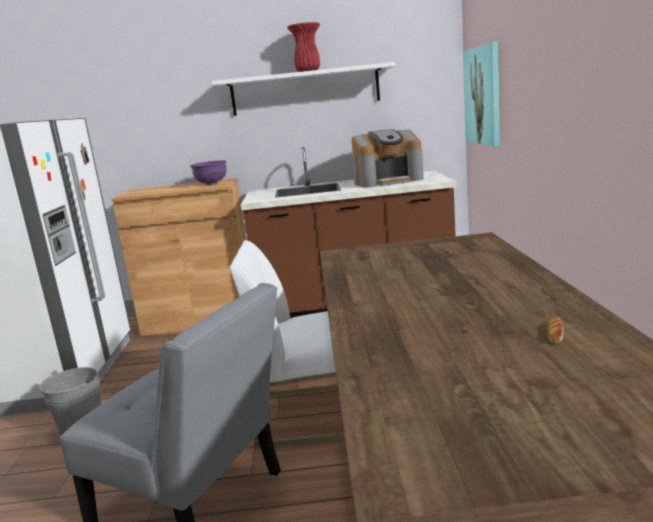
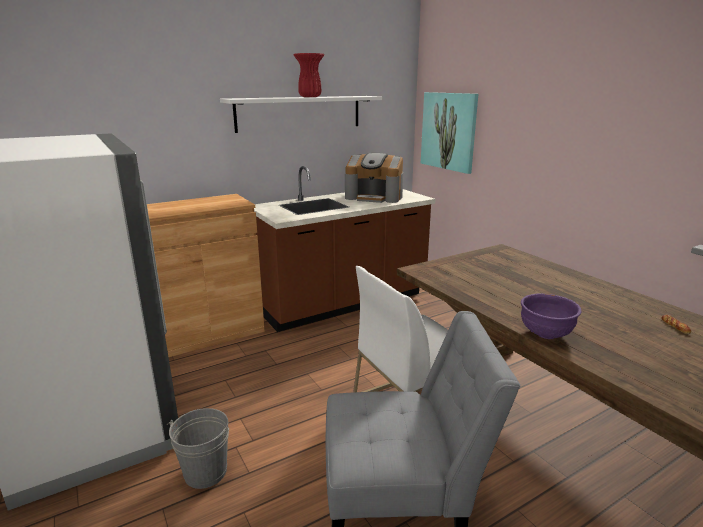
camera: 30 degrees left, 5 degrees up
purple bowl [190,160,227,185] -> purple bowl moved to [521,293,582,339]
coffee machine [352,129,424,188] -> coffee machine turned 60 degrees clockwise [345,153,403,203]

